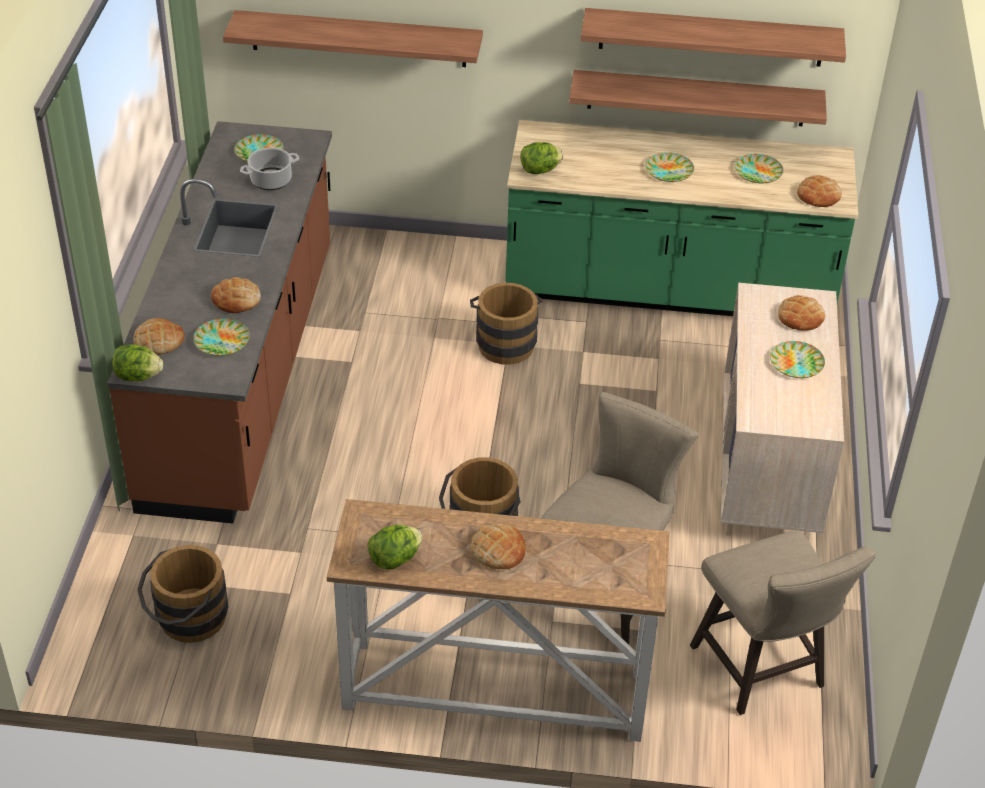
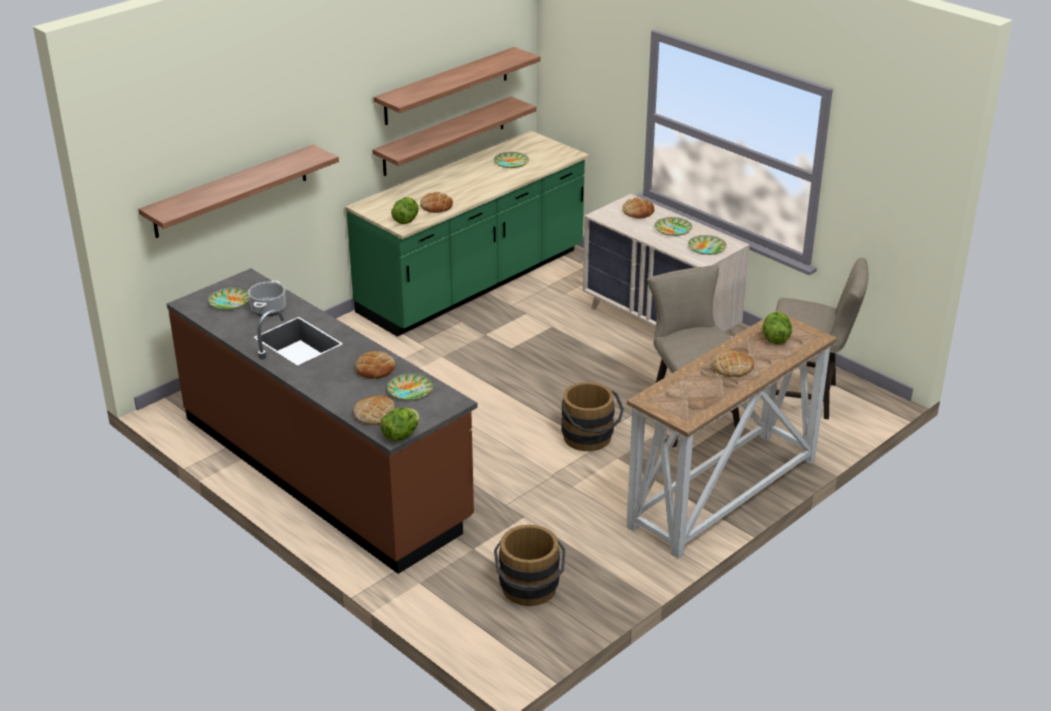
camera: 50 degrees left, 10 degrees down
lettuce [367,524,423,570] -> lettuce moved to [762,312,792,344]
brown bucket [470,283,543,365] -> none
plate [645,152,694,182] -> plate moved to [688,235,727,255]
bread [797,175,842,207] -> bread moved to [420,192,453,213]

